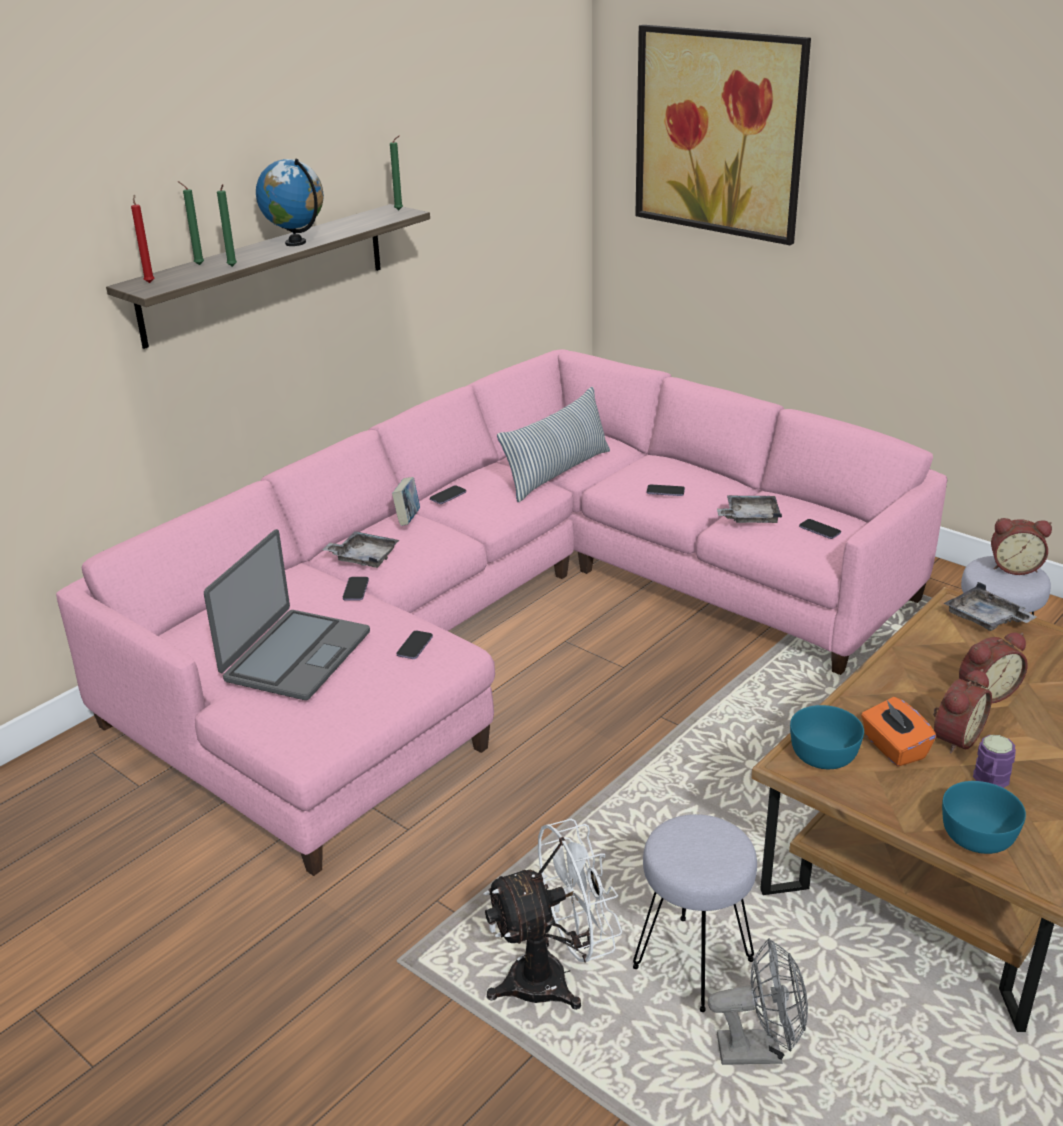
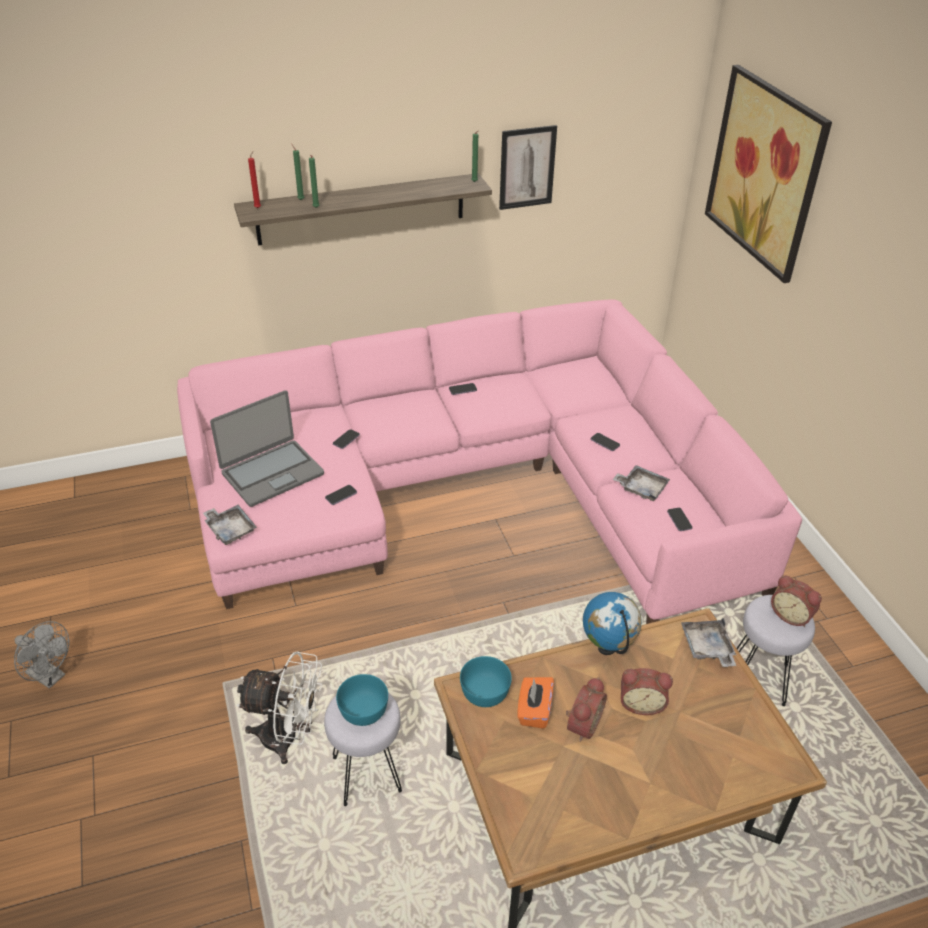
camera: 30 degrees right, 10 degrees up
globe [256,159,324,246] -> globe moved to [583,592,642,655]
grey tray [322,531,399,568] -> grey tray moved to [203,505,257,545]
book [392,477,420,526] -> none
pillow [497,387,610,502] -> none
grey fan [708,938,808,1065] -> grey fan moved to [14,621,69,689]
alarm clock [933,669,992,754] -> alarm clock turned 45 degrees counterclockwise [566,677,607,742]
turquoise bowl [942,781,1026,854] -> turquoise bowl moved to [336,674,388,726]
purple mug [973,735,1016,788] -> none
none -> picture [499,125,557,210]

